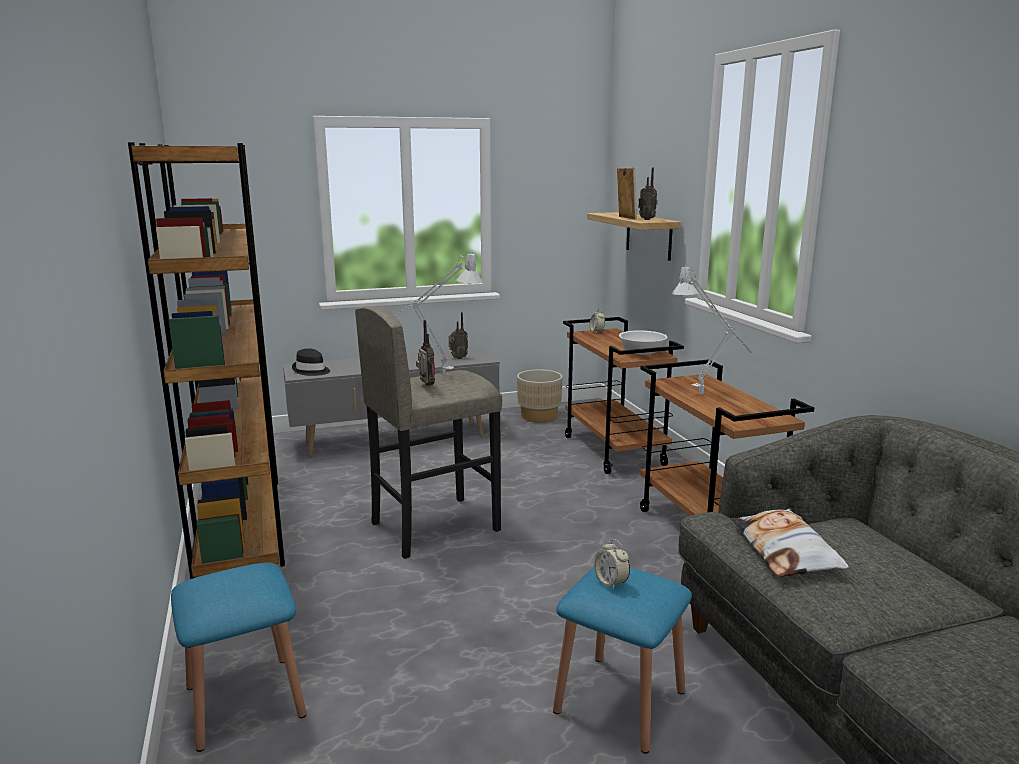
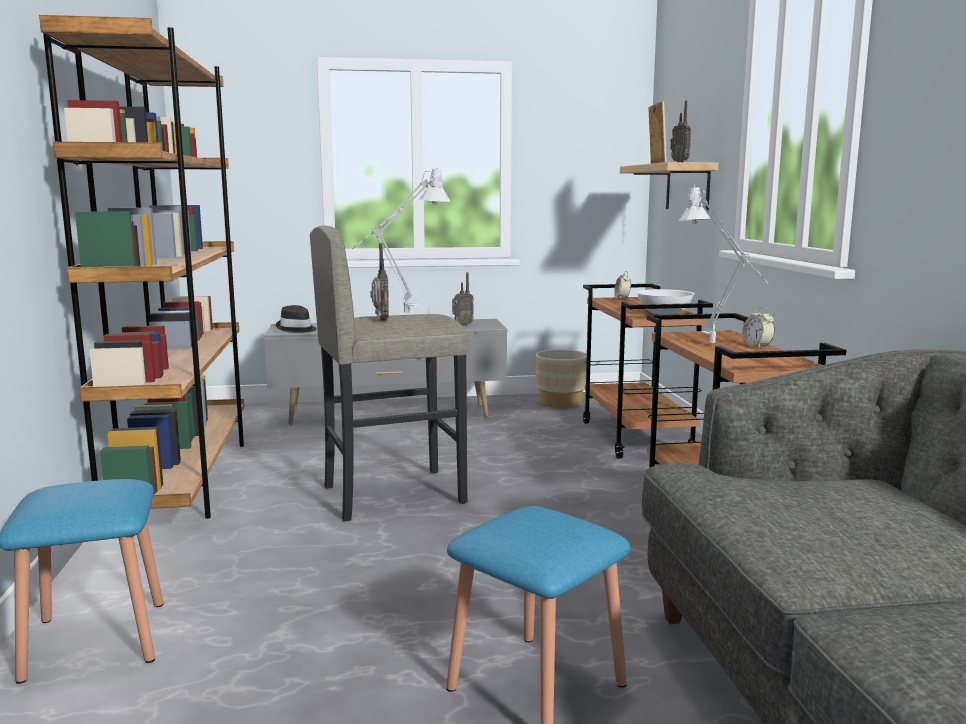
camera: 10 degrees right, 5 degrees down
alarm clock [594,539,630,590] -> alarm clock moved to [742,307,775,348]
pillow [731,509,849,577] -> none

